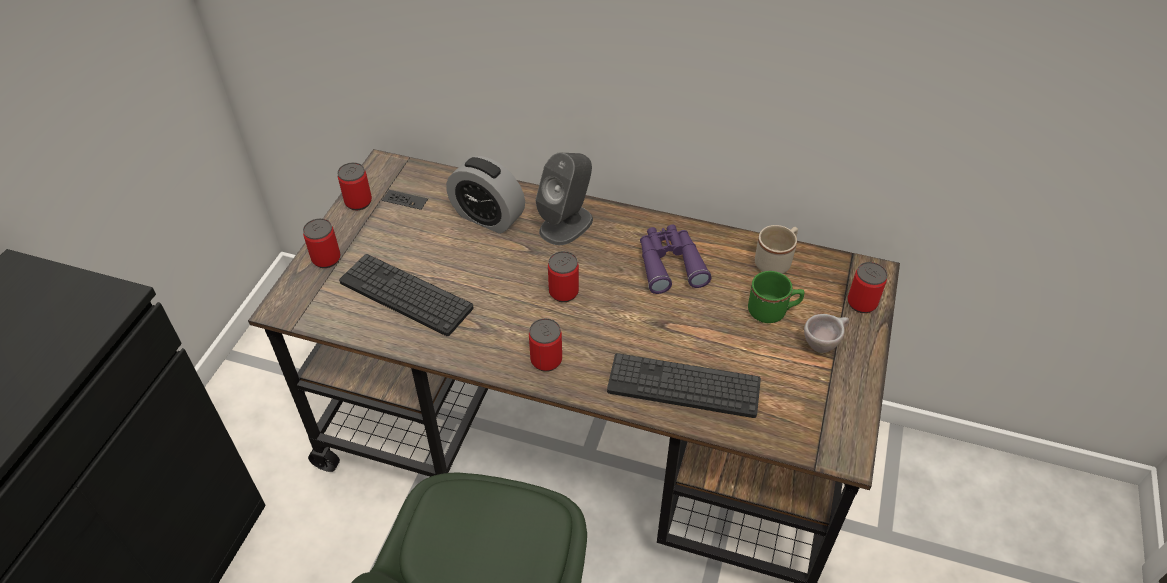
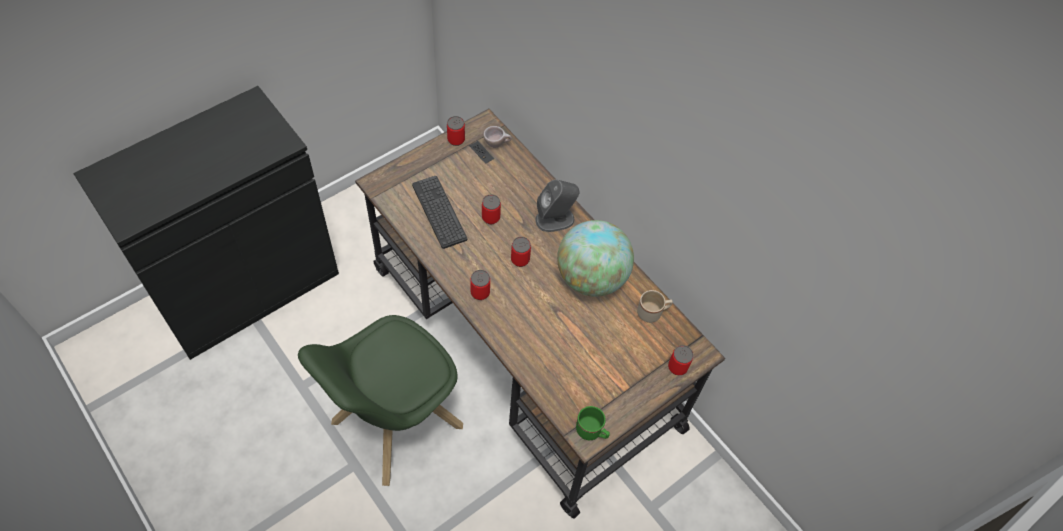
camera: 30 degrees right, 10 degrees up
can [303,218,341,268] -> can moved to [482,194,501,224]
alarm clock [446,156,525,234] -> none
keyboard [607,353,761,418] -> none
purple binoculars [640,224,711,294] -> globe [557,220,634,297]
green mug [748,271,804,323] -> green mug moved to [576,406,610,440]
beige cup [804,314,849,353] -> beige cup moved to [483,126,512,148]

